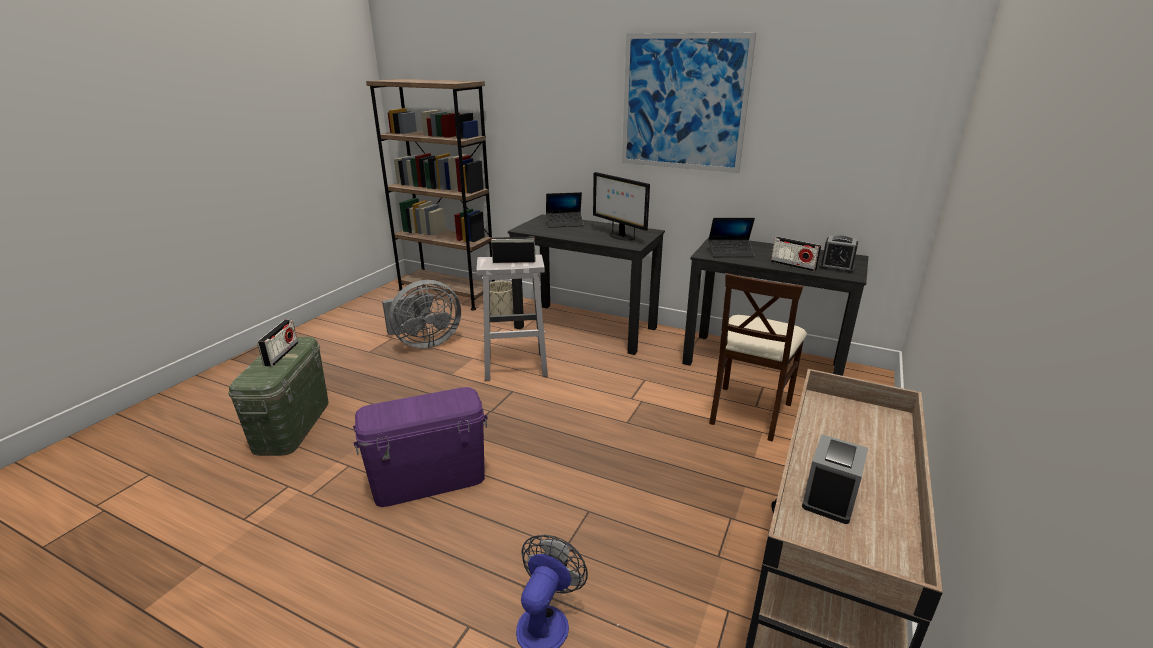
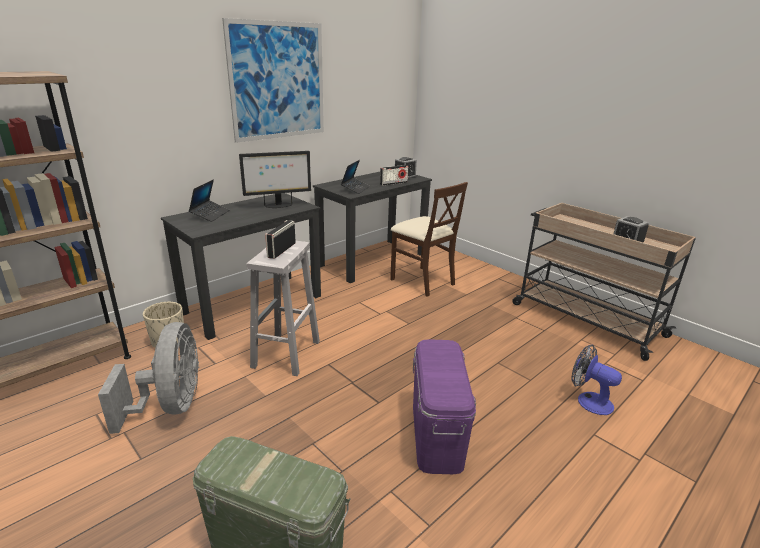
camera: 70 degrees left, 0 degrees up
radio [257,320,298,367] -> none

